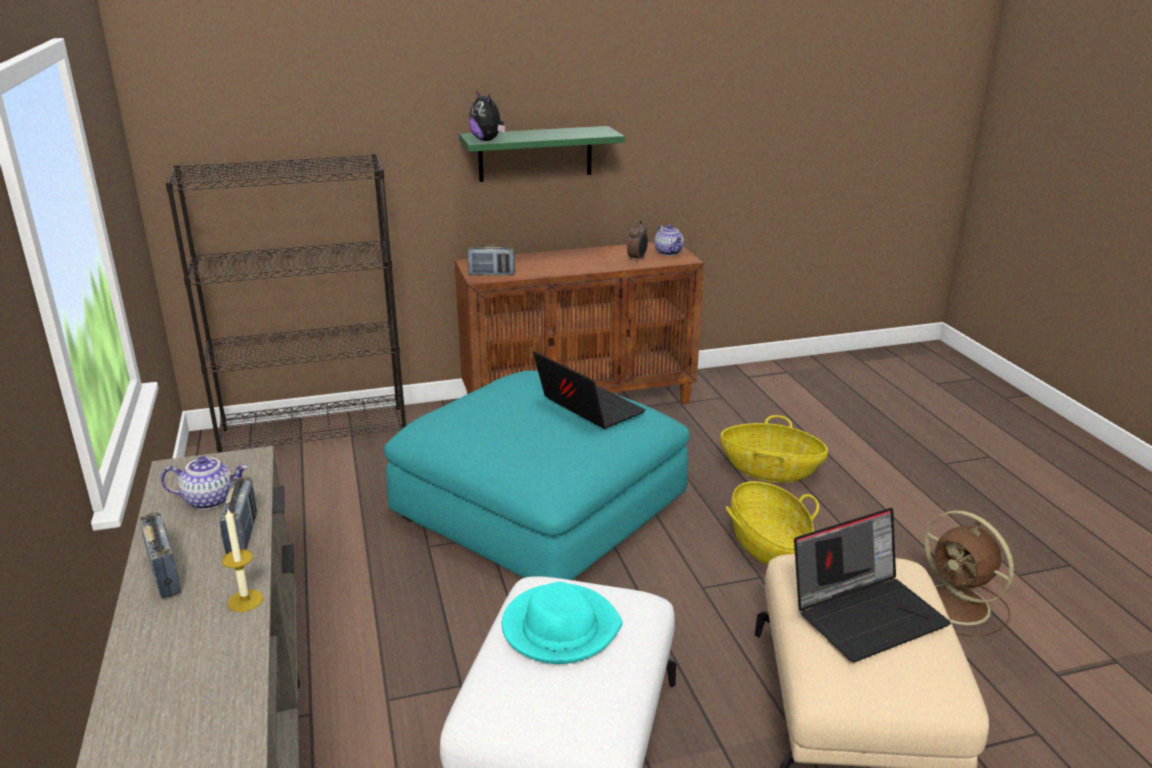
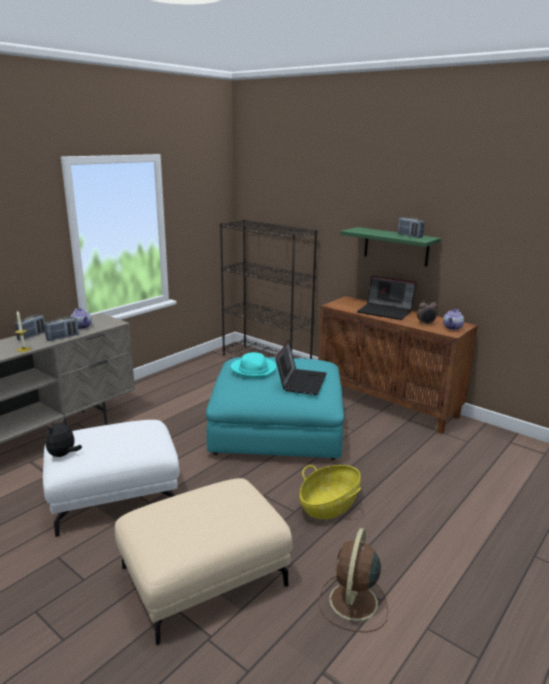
camera: 55 degrees right, 5 degrees down
radio [468,245,515,276] -> radio moved to [398,217,424,238]
plush toy [469,92,505,141] -> plush toy moved to [46,417,82,457]
turquoise hat [502,582,623,664] -> turquoise hat moved to [231,352,276,378]
basket [720,415,828,483] -> none
laptop [794,508,951,662] -> laptop moved to [357,276,416,320]

